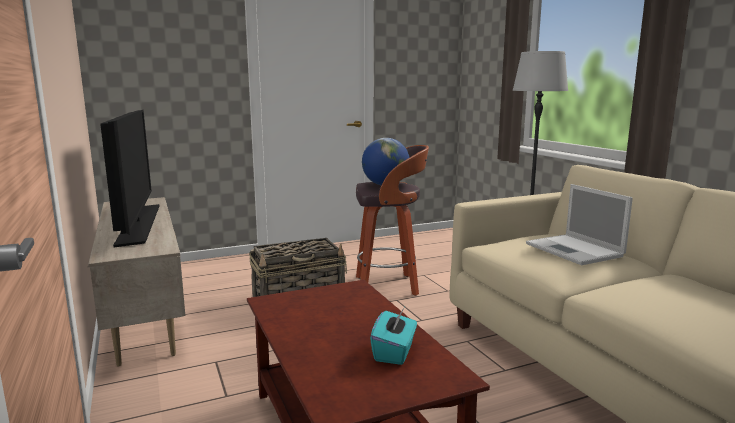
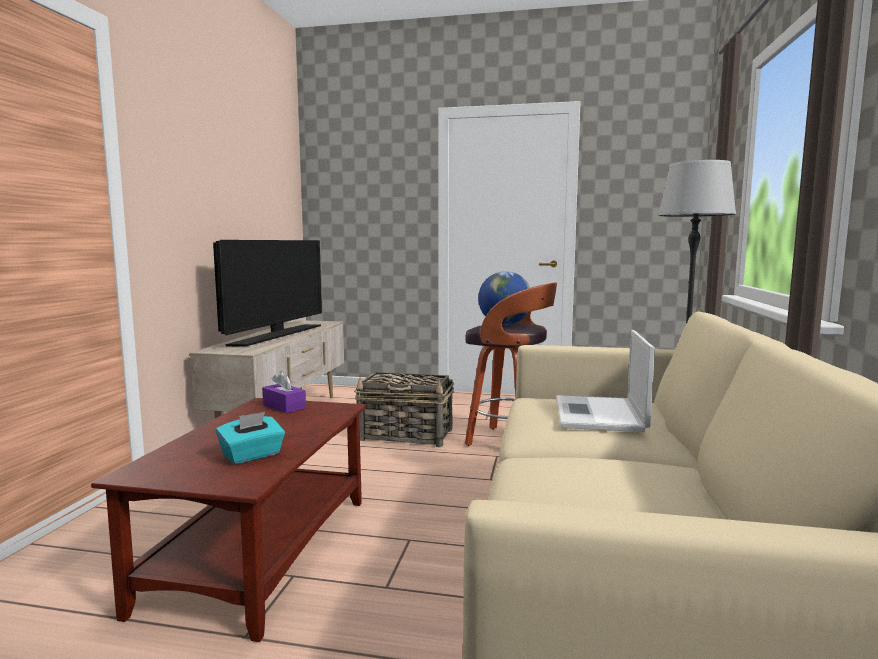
camera: 35 degrees right, 5 degrees down
none -> purple tissue box [262,371,306,413]

